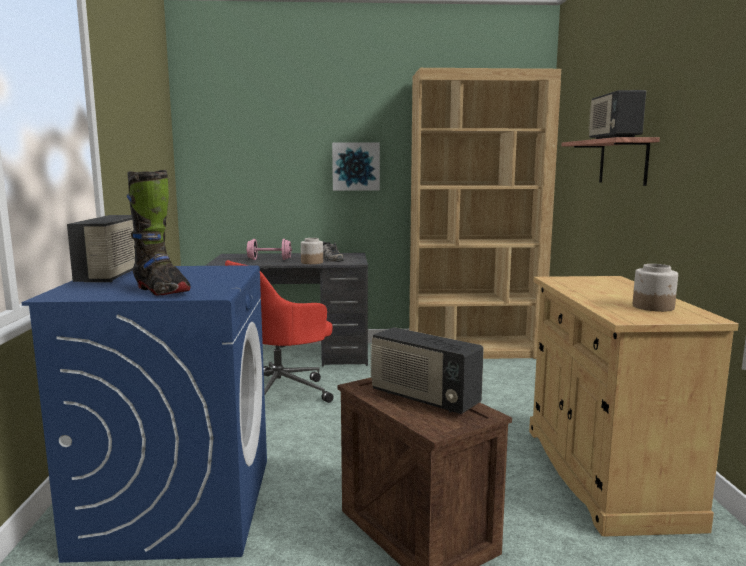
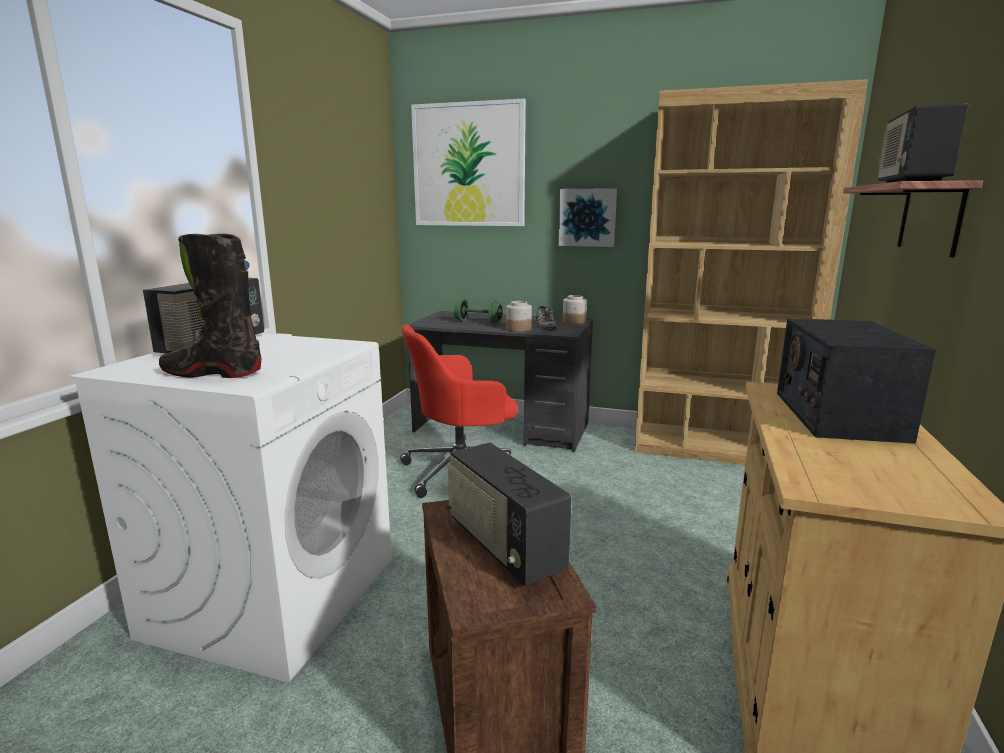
camera: 20 degrees right, 5 degrees up
blue washing machine [22,265,267,563] -> white washing machine [69,333,392,682]
black boot [127,170,191,295] -> black boot turned 120 degrees clockwise [159,234,261,378]
pink dumbbell [246,239,292,260] -> green dumbbell [454,298,503,324]
jar [633,264,678,312] -> jar moved to [563,295,587,324]
none -> picture [411,99,526,226]
none -> radio [777,318,936,444]

